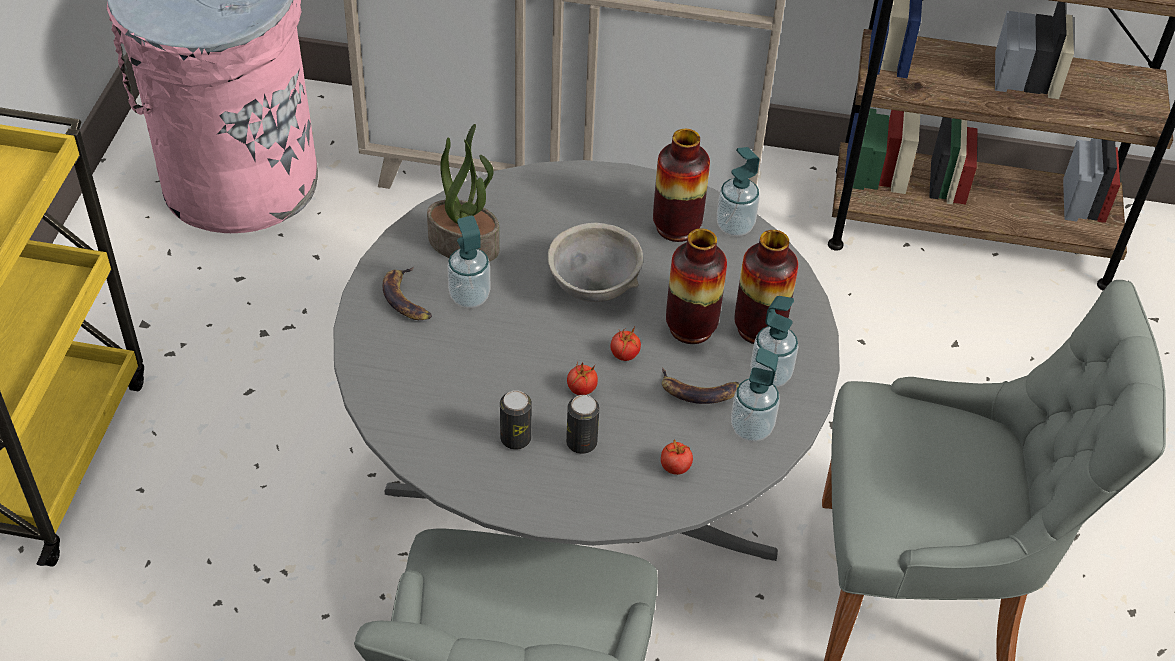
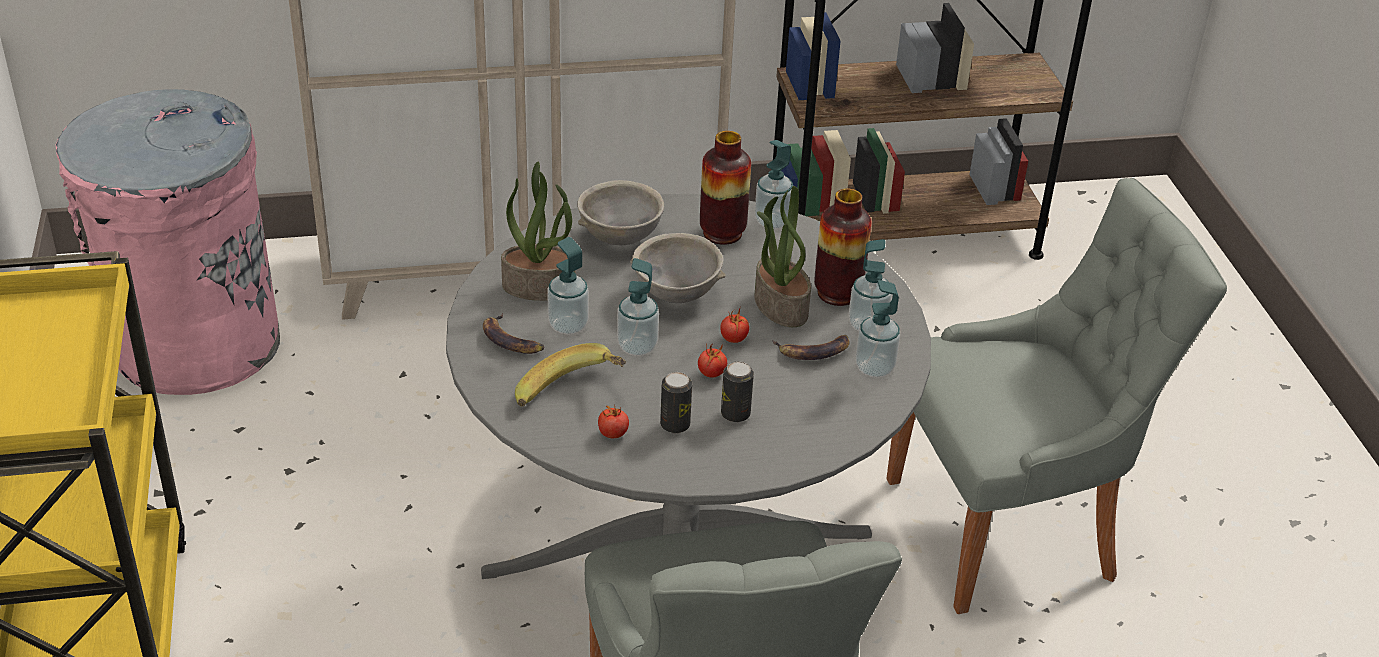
camera: 20 degrees left, 10 degrees down
tomato [661,439,693,475] -> tomato moved to [598,405,629,438]
vase [666,229,727,344] -> potted plant [755,186,811,327]
none -> banana [515,343,626,406]
none -> grey bowl [577,180,664,245]
none -> soap dispenser [617,258,659,356]

